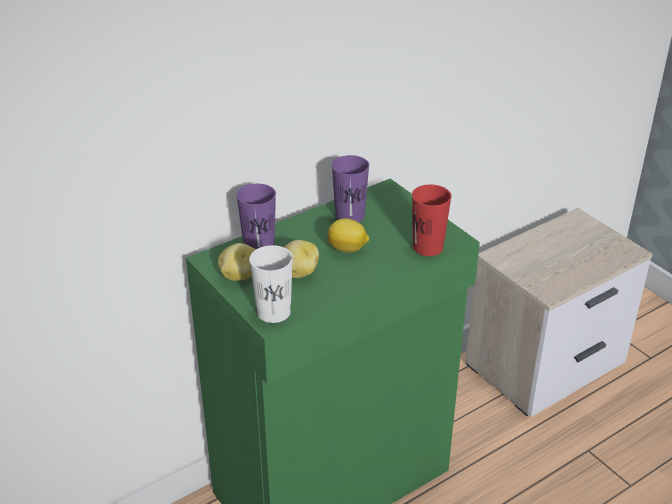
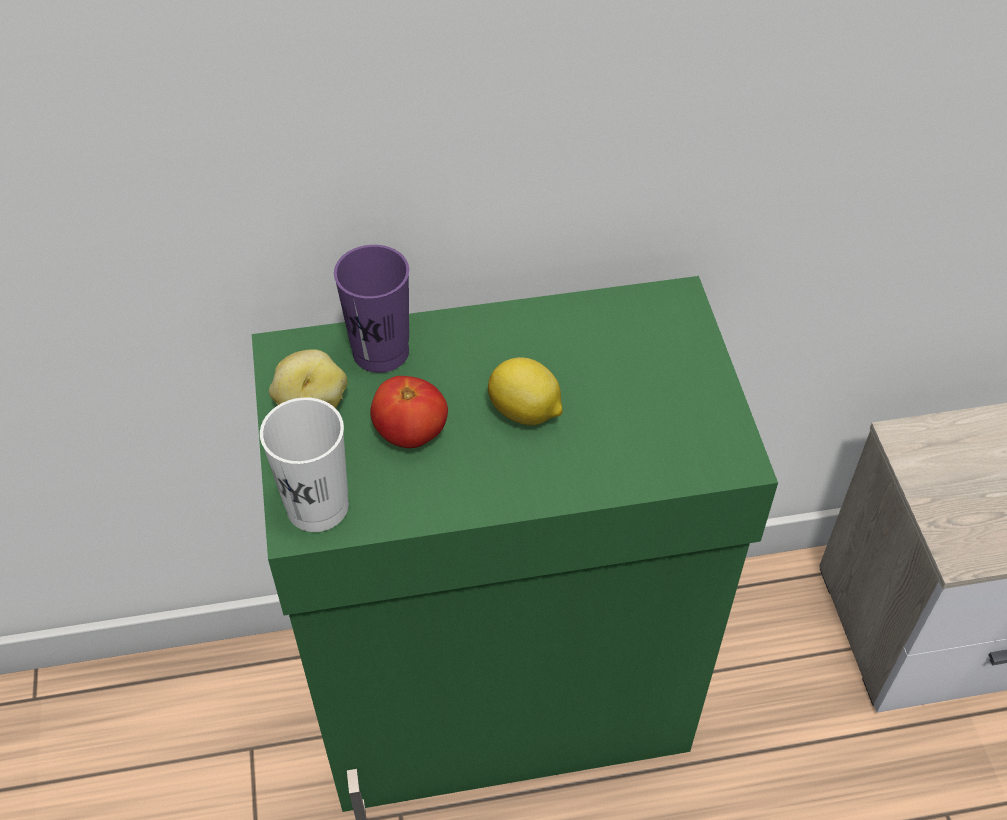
camera: 25 degrees right, 15 degrees up
potato [284,240,319,278] -> tomato [370,376,448,448]
purple cup [332,155,369,222] -> none
red cup [412,185,452,256] -> none

